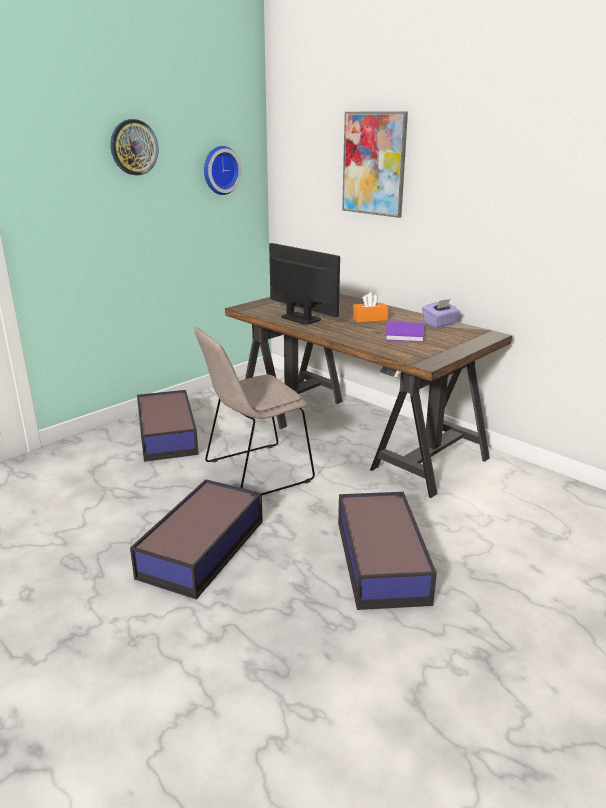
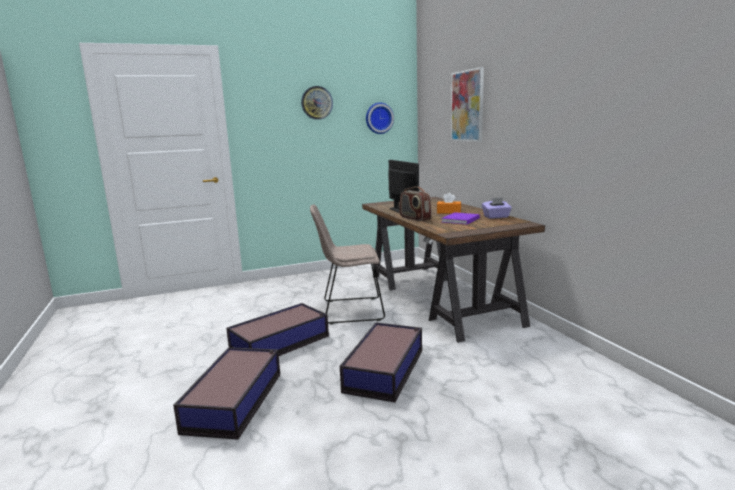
camera: 25 degrees right, 10 degrees down
storage box [137,390,199,462] -> storage box moved to [173,347,280,440]
none -> radio [400,186,432,221]

